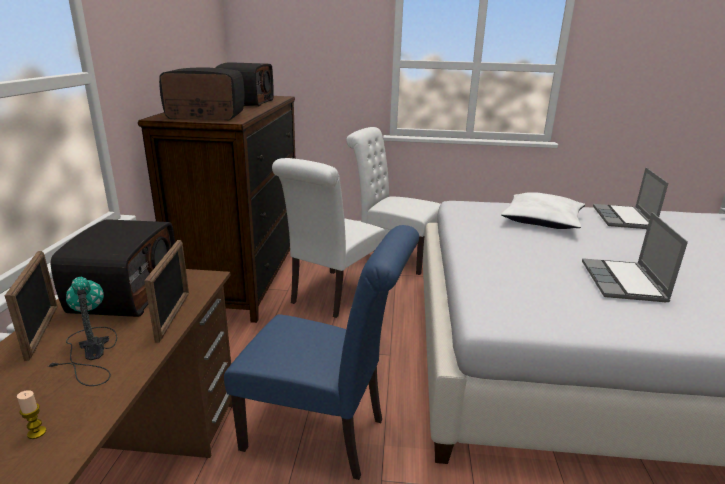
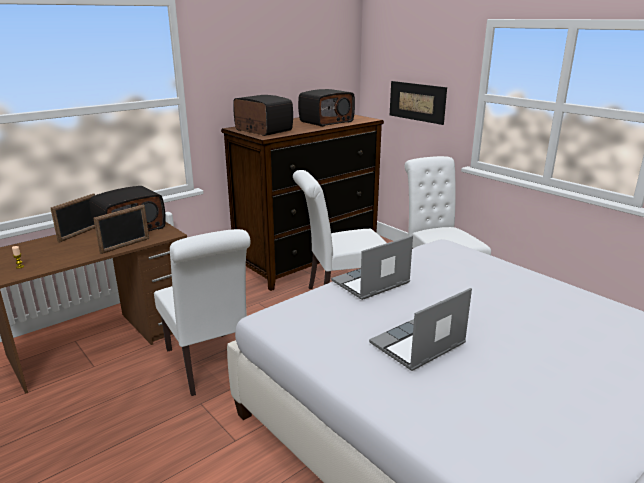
camera: 45 degrees right, 0 degrees up
table lamp [49,277,117,386] -> none
blue chair [224,225,419,480] -> white chair [154,229,251,396]
white pillow [501,192,585,229] -> none
laptop [593,168,669,229] -> laptop moved to [331,236,413,300]
none -> picture [390,81,447,125]

